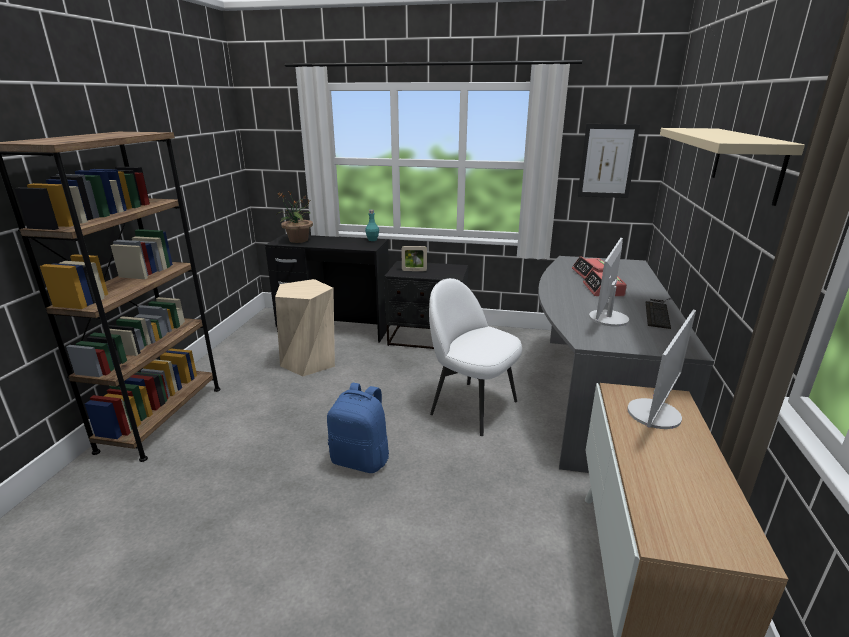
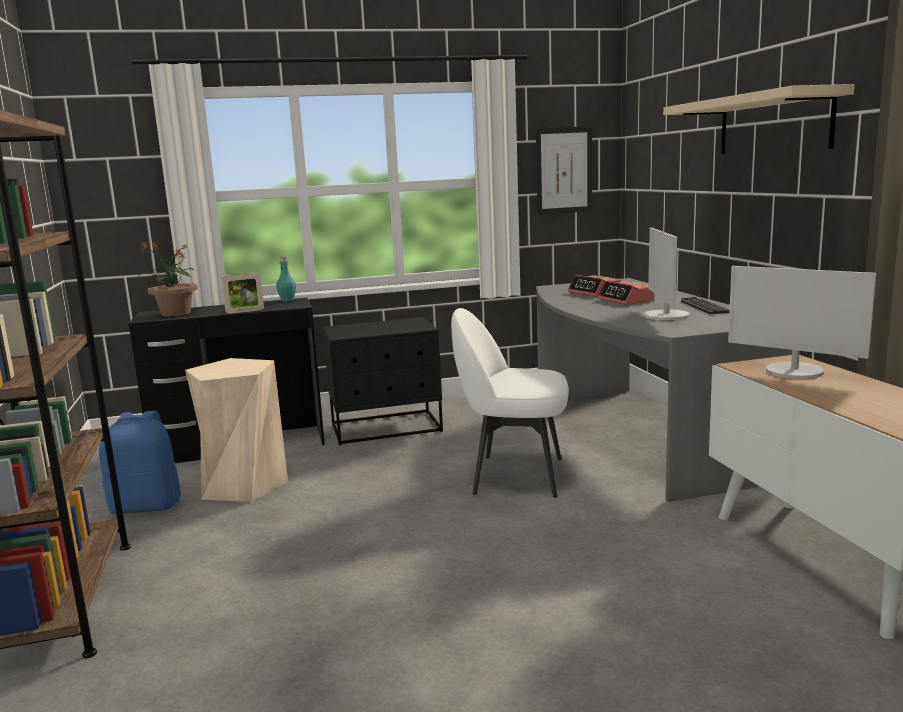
camera: 25 degrees left, 10 degrees down
blue backpack [327,383,389,473] -> blue backpack moved to [99,411,181,514]
picture frame [401,246,427,271] -> picture frame moved to [222,273,264,314]
monitor [627,310,696,429] -> monitor turned 120 degrees clockwise [728,266,876,379]

